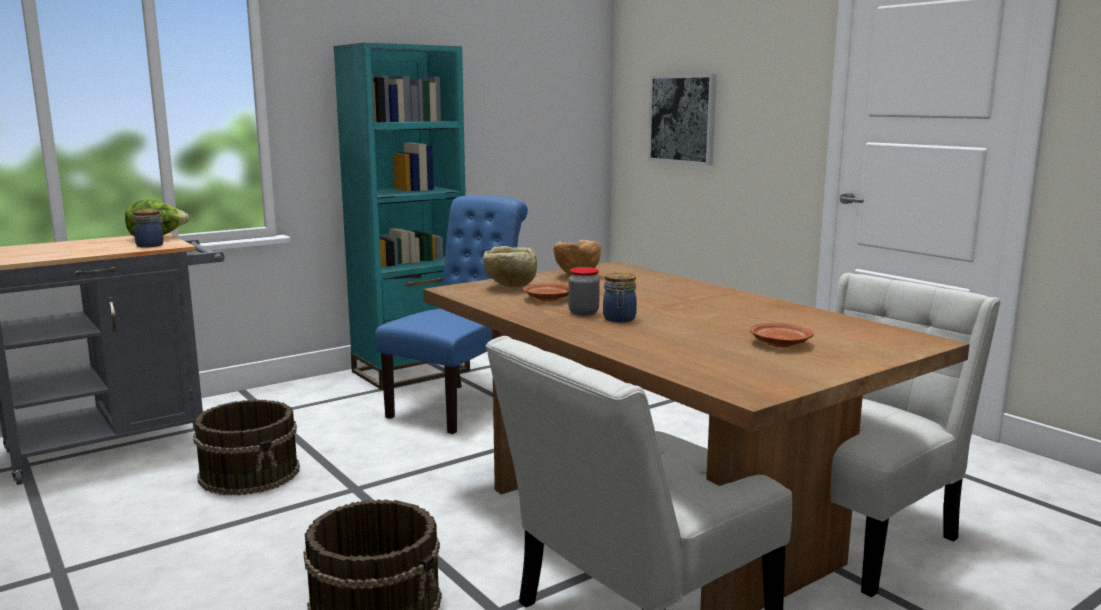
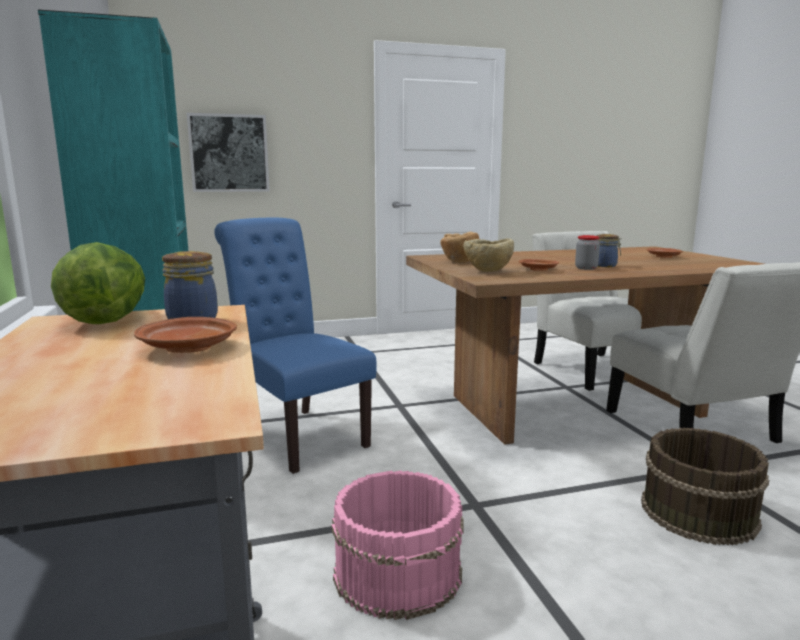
camera: 70 degrees left, 0 degrees up
brown bucket [193,399,300,495] -> pink bucket [331,470,464,620]
none -> brown plate [134,317,237,353]

